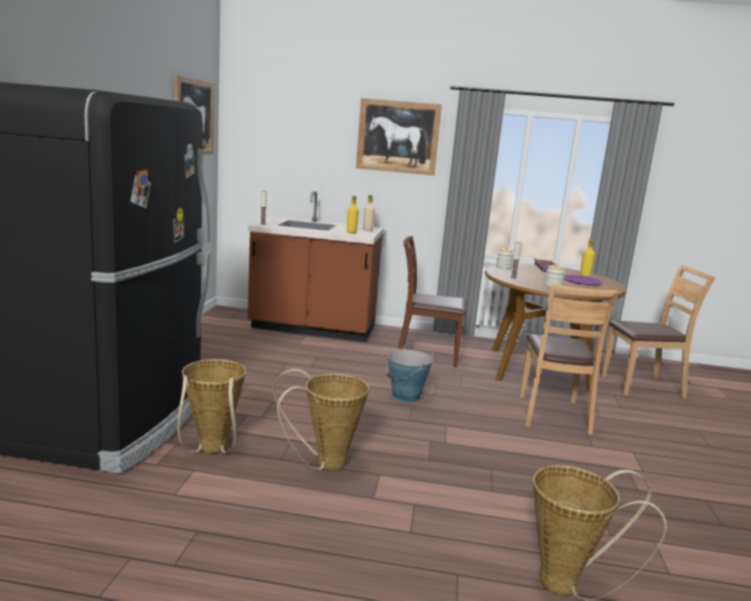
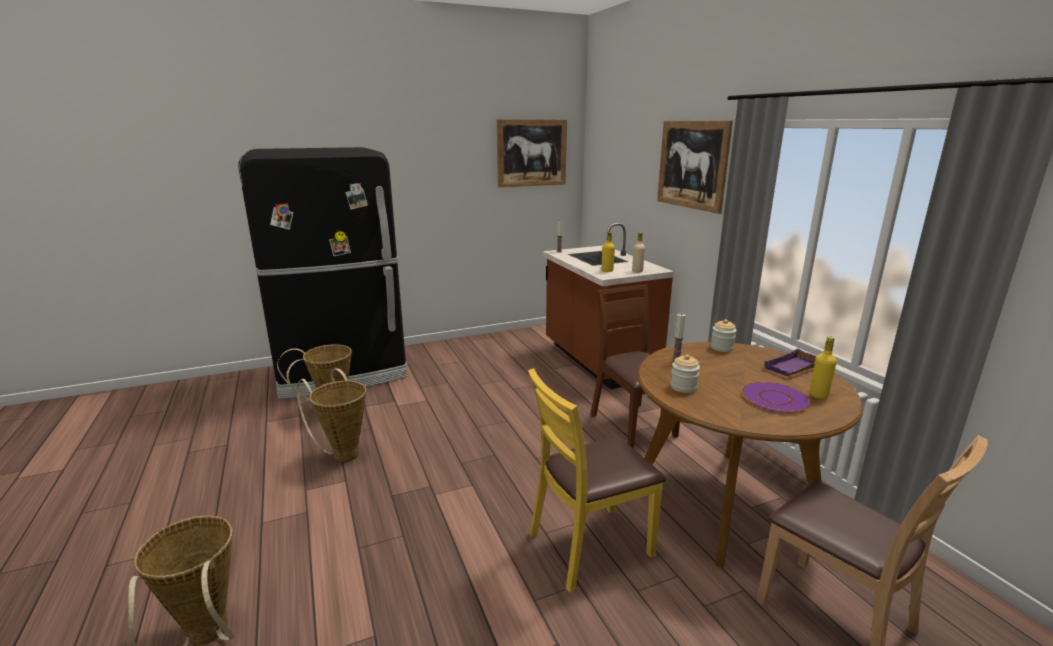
camera: 60 degrees right, 5 degrees up
bucket [386,348,433,403] -> none
brown chair [519,284,619,434] -> yellow chair [528,368,666,593]

